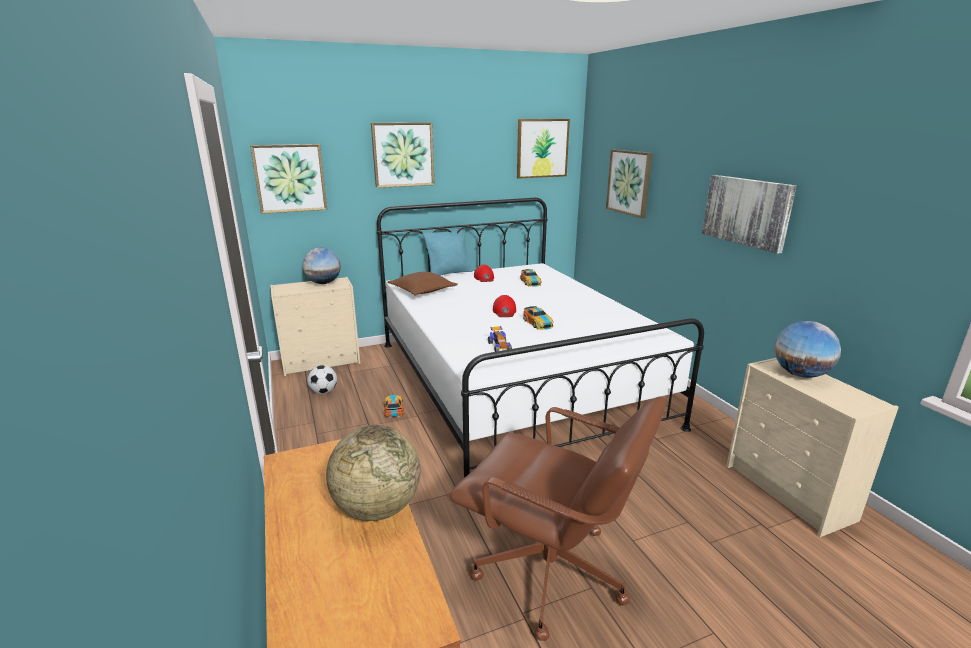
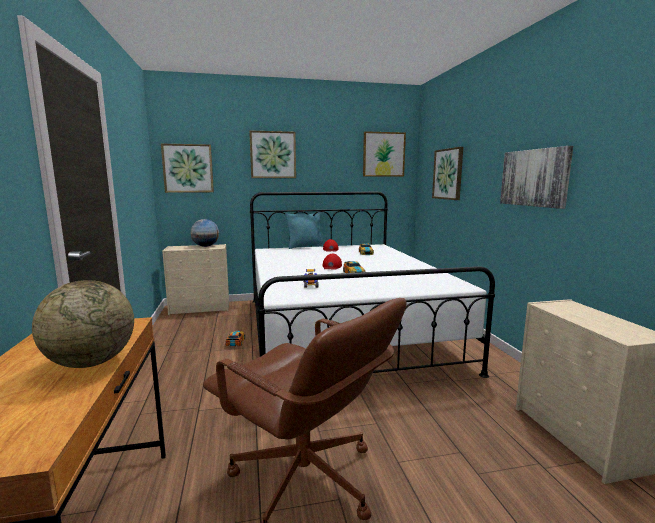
camera: 10 degrees right, 10 degrees down
football [307,365,337,394] -> none
brown pillow [387,272,457,296] -> none
globe [774,321,841,378] -> none

